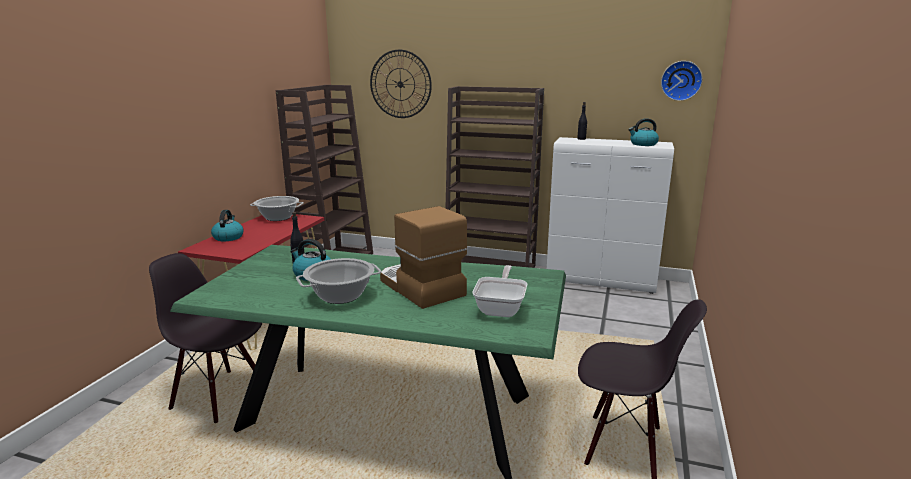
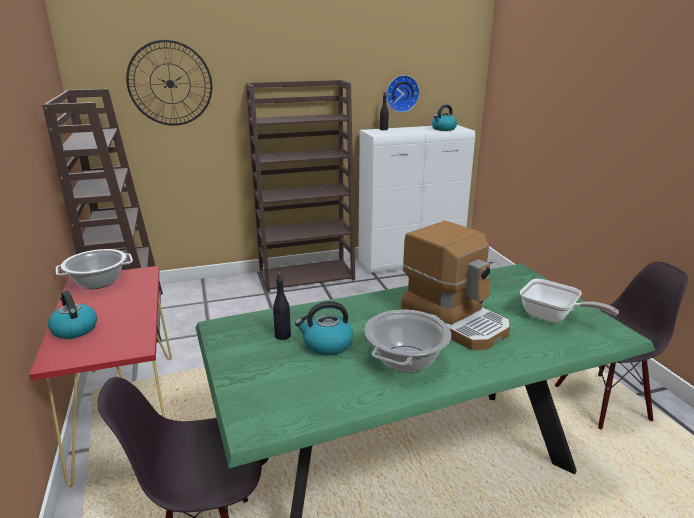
camera: 35 degrees left, 5 degrees up
coffee machine [380,206,467,309] -> coffee machine turned 150 degrees counterclockwise [401,221,510,350]
frying pan [473,265,528,317] -> frying pan turned 150 degrees clockwise [520,279,619,323]
wall clock [661,61,703,101] -> wall clock moved to [386,75,420,112]

